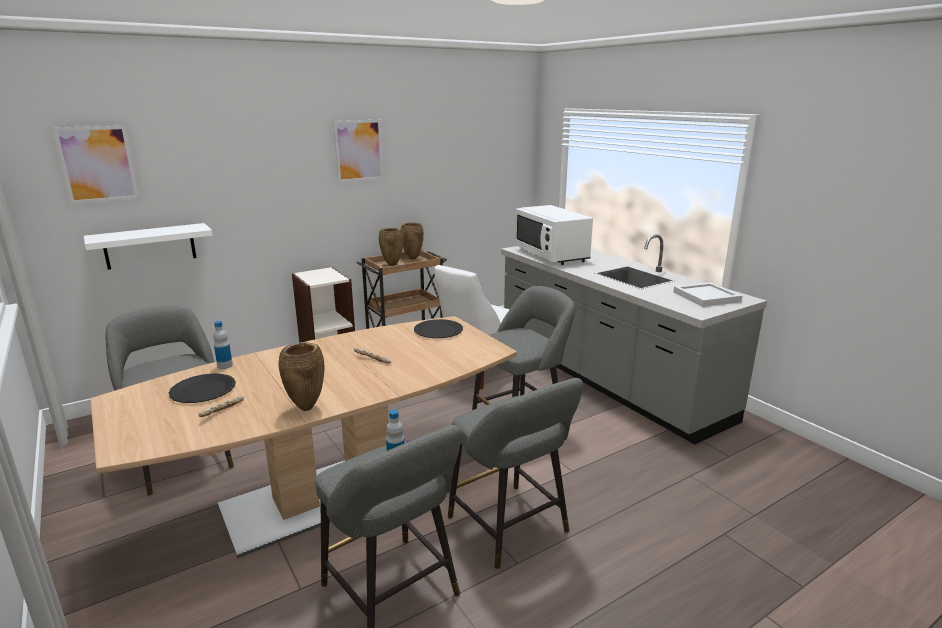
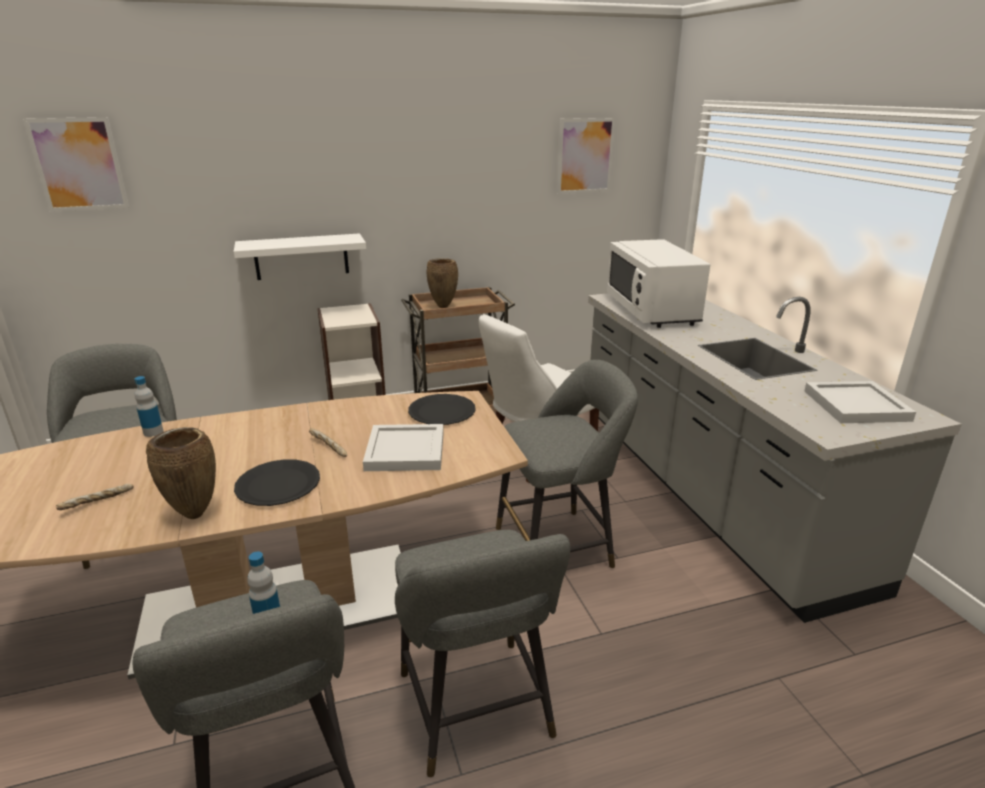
camera: 15 degrees right, 5 degrees up
white shelf [84,223,213,270] -> white shelf moved to [234,233,366,280]
black plate [169,373,236,403] -> black plate moved to [234,459,320,506]
picture [333,120,384,182] -> picture moved to [557,118,615,194]
brown vase [401,223,424,260] -> none
none -> white tray [363,424,444,471]

